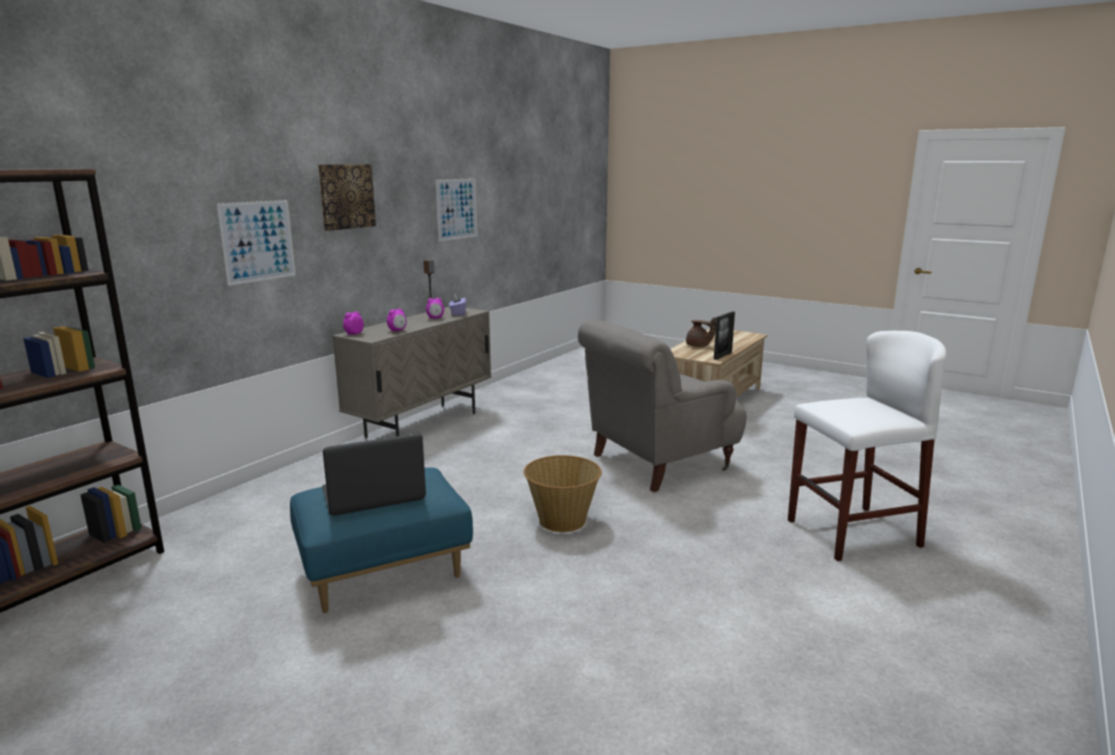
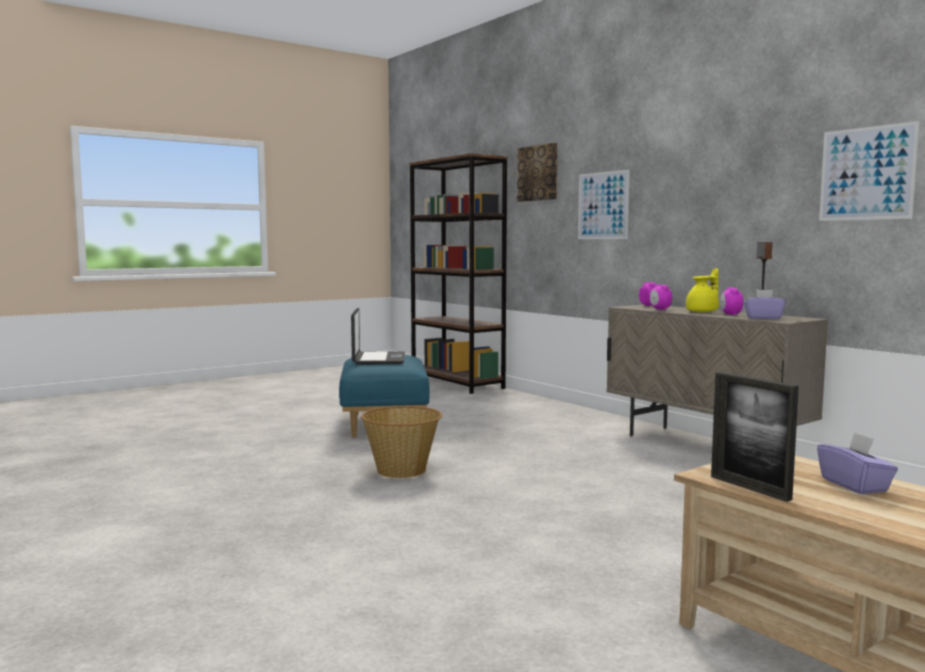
camera: 110 degrees right, 10 degrees down
picture [318,164,376,231] -> picture moved to [517,143,558,202]
grey armchair [578,319,746,492] -> none
brown teapot [686,317,716,347] -> purple tissue box [817,432,898,494]
white stool [788,331,946,561] -> none
none -> yellow teapot [686,268,719,312]

